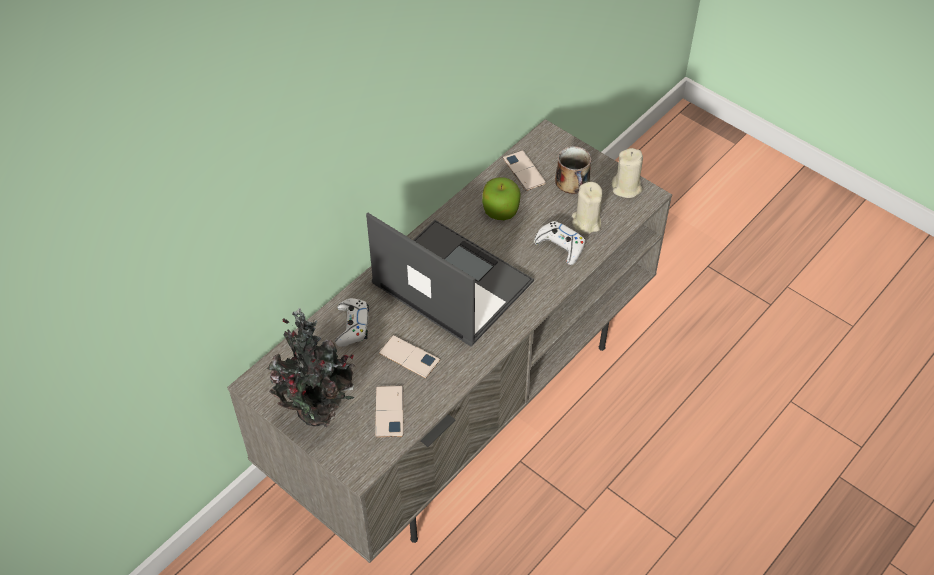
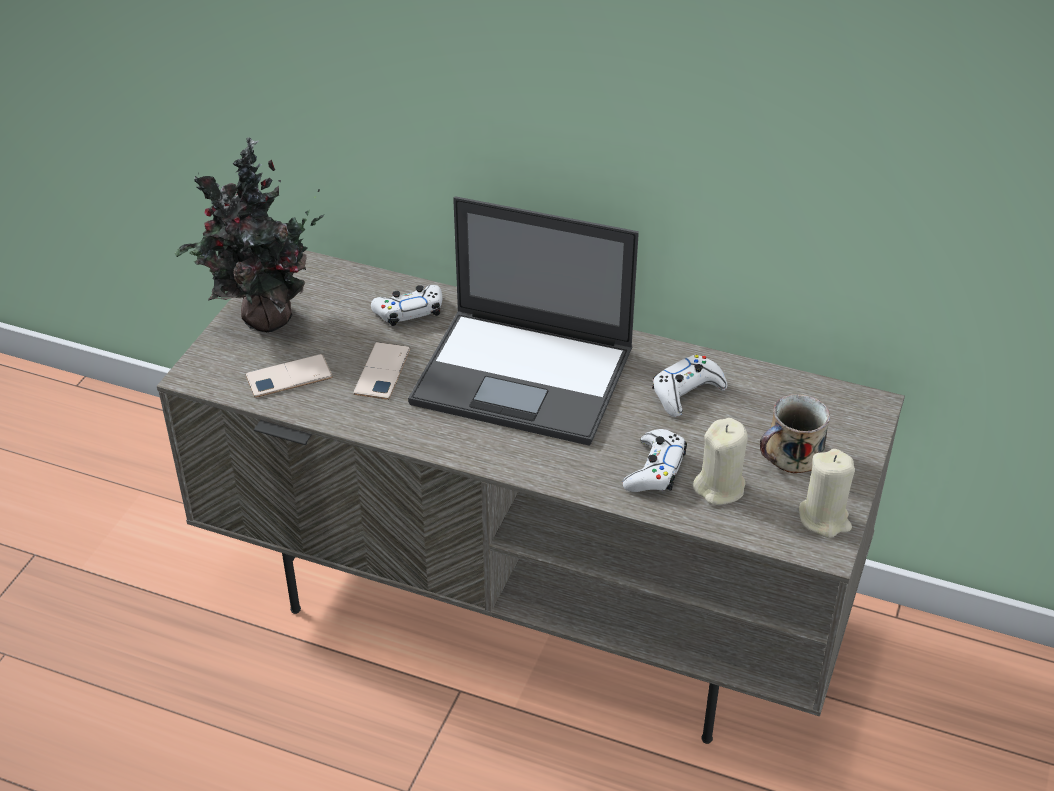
camera: 70 degrees right, 10 degrees down
laptop [366,212,534,346] -> laptop turned 90 degrees clockwise [408,196,639,446]
apple [482,177,520,220] -> white game controller [652,355,727,417]
phone [503,150,546,191] -> none

